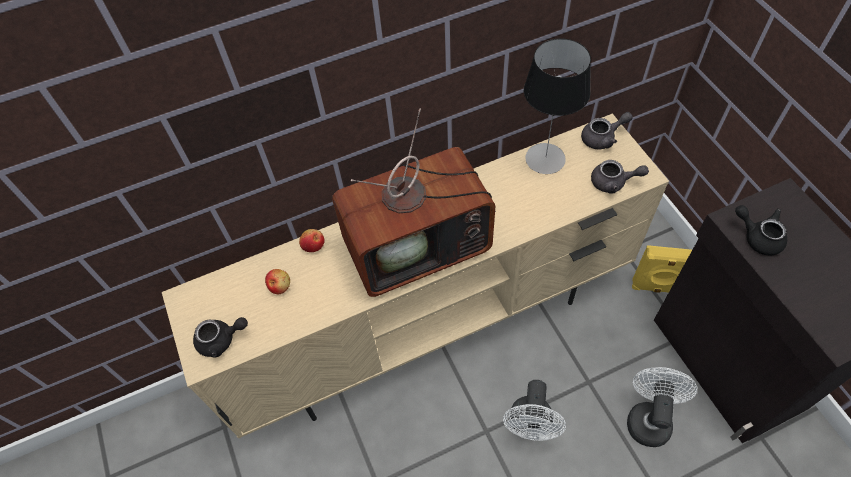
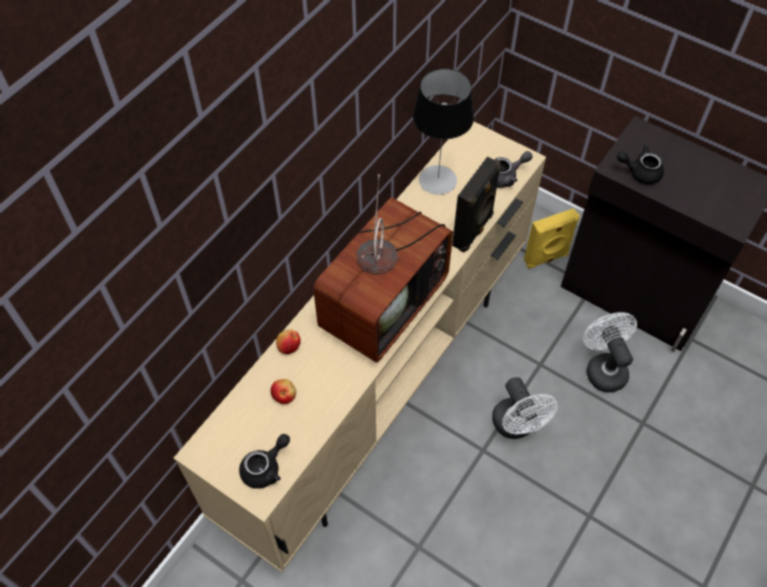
camera: 35 degrees left, 0 degrees up
grey teapot [581,112,633,149] -> none
none -> black speaker [452,157,501,253]

